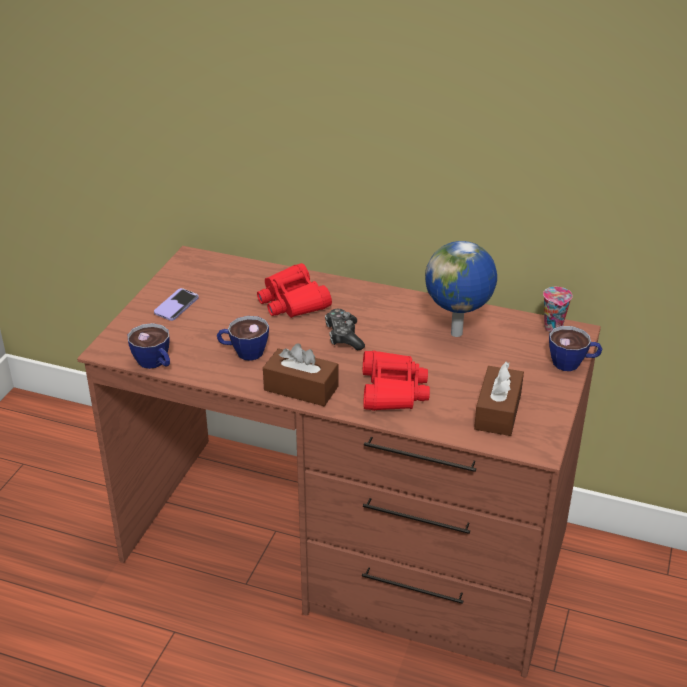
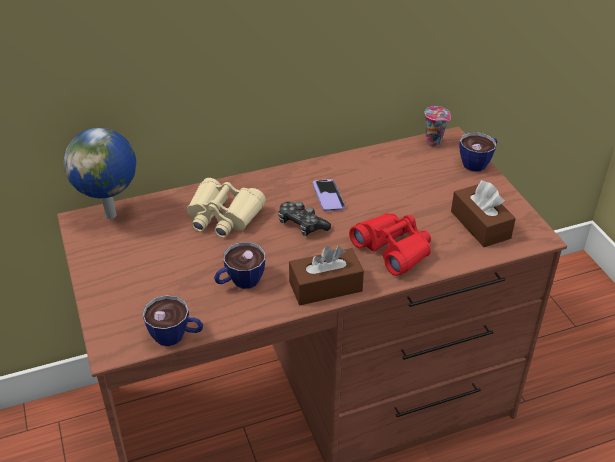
camera: 40 degrees left, 5 degrees up
phone [154,288,199,321] -> phone moved to [313,179,345,211]
red binoculars [257,263,332,318] -> beige binoculars [187,178,266,238]
globe [425,241,497,337] -> globe moved to [63,128,136,219]

